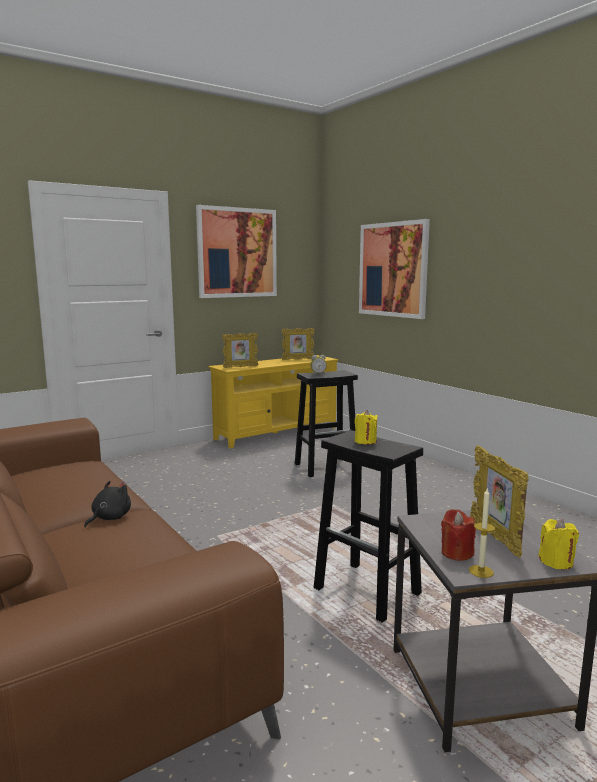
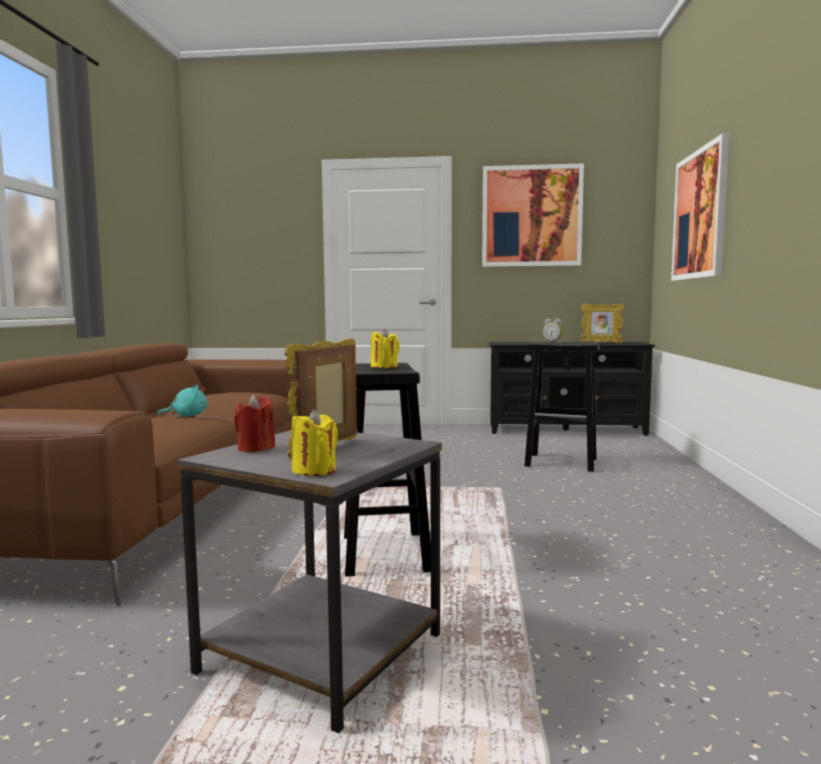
camera: 40 degrees right, 5 degrees down
black plush toy [84,481,131,527] -> turquoise plush toy [157,385,207,417]
yellow tv stand [209,355,338,448] -> black tv stand [489,342,655,436]
picture frame [222,333,258,368] -> none
candle [469,487,495,578] -> none

